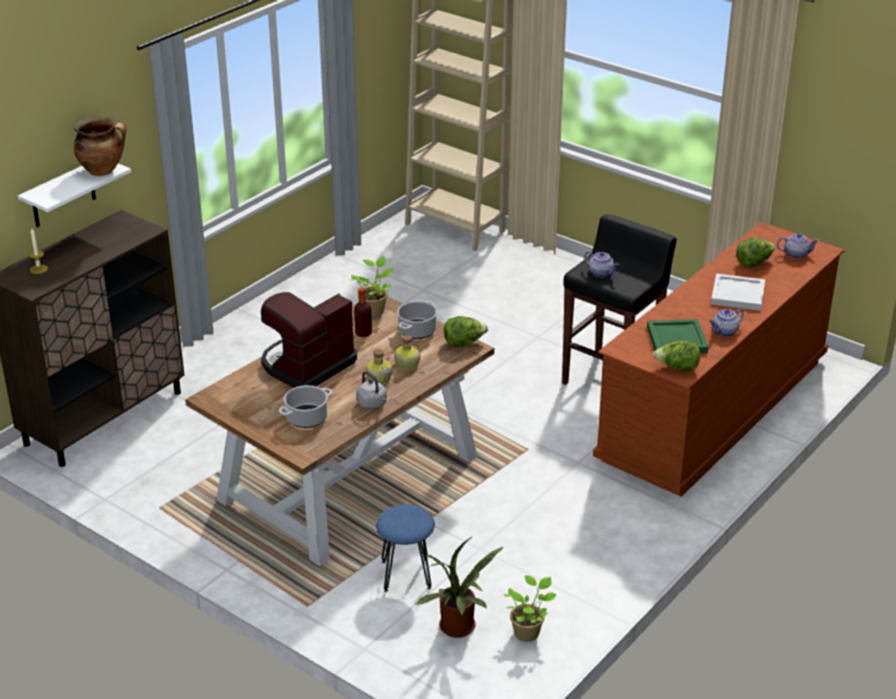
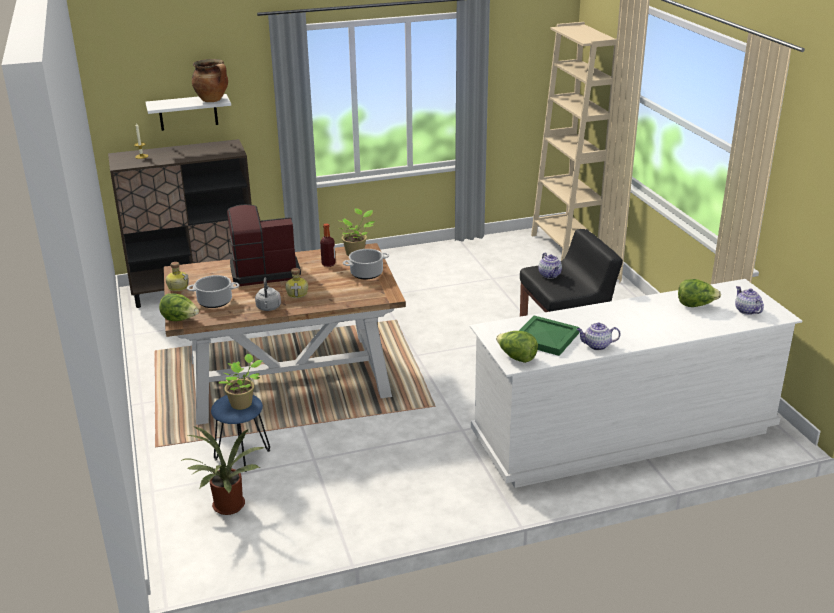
camera: 35 degrees right, 5 degrees down
bottle [394,335,421,370] -> bottle moved to [166,262,189,291]
lettuce [444,316,488,347] -> lettuce moved to [159,293,199,321]
potted plant [503,576,557,642] -> potted plant moved to [218,353,263,410]
brown dresser [593,222,845,497] -> white dresser [470,279,802,488]
white tray [711,274,765,311] -> none
teapot [777,233,819,259] -> teapot turned 150 degrees counterclockwise [735,286,764,315]

